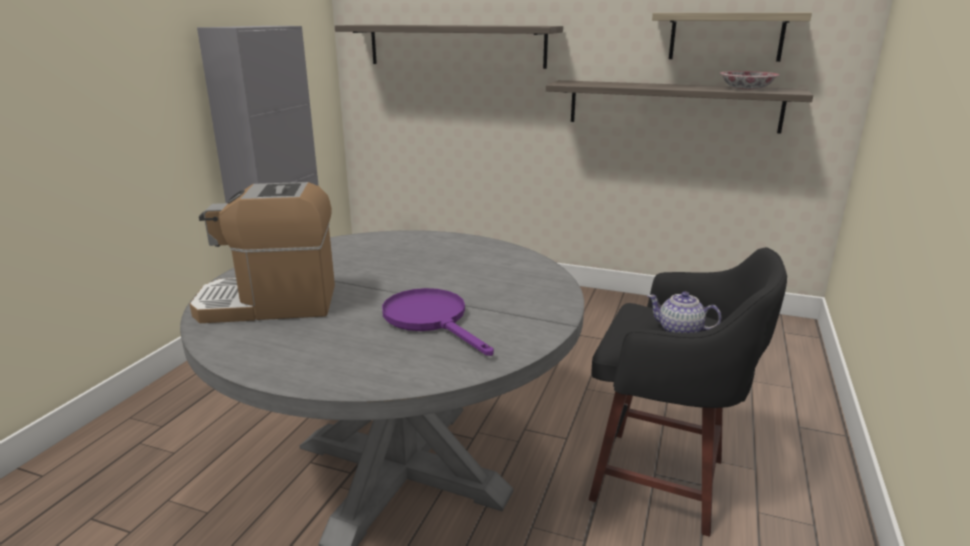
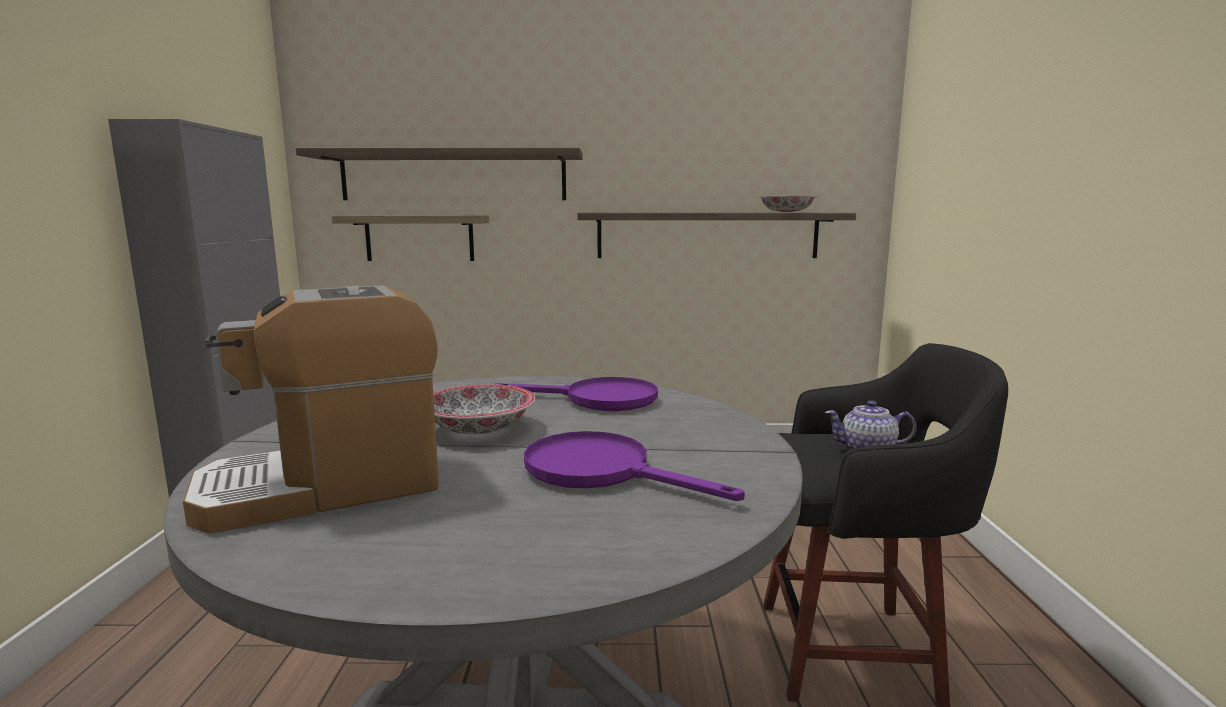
camera: 20 degrees left, 10 degrees down
shelf [652,13,812,62] -> shelf moved to [332,215,489,261]
none -> bowl [433,384,535,434]
none -> purple frying pan [495,377,658,411]

